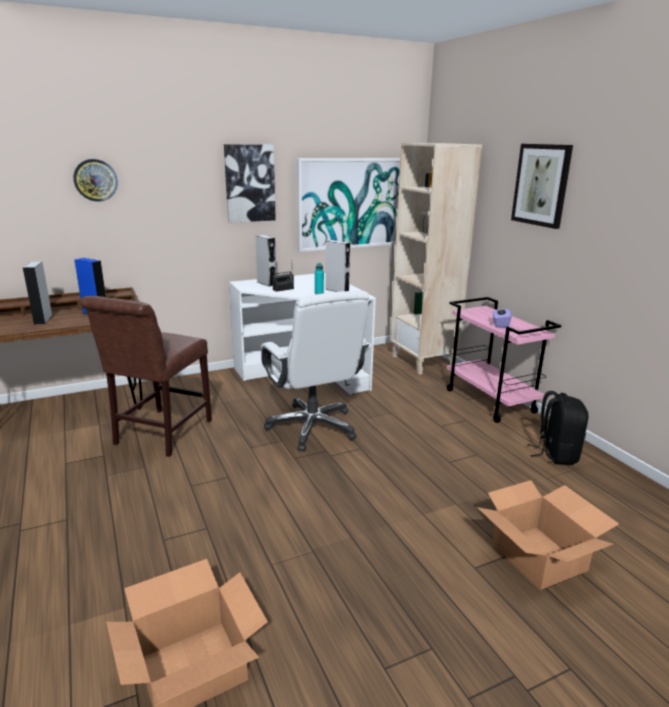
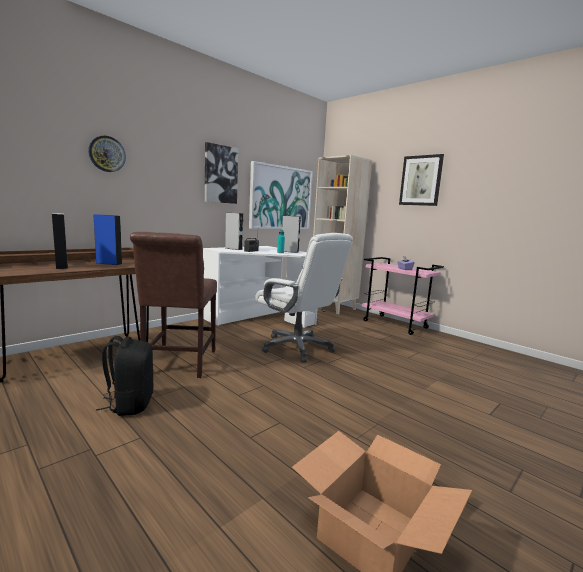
camera: 20 degrees left, 10 degrees down
cardboard box [477,480,619,590] -> none
black backpack [527,391,588,465] -> black backpack moved to [96,336,153,416]

